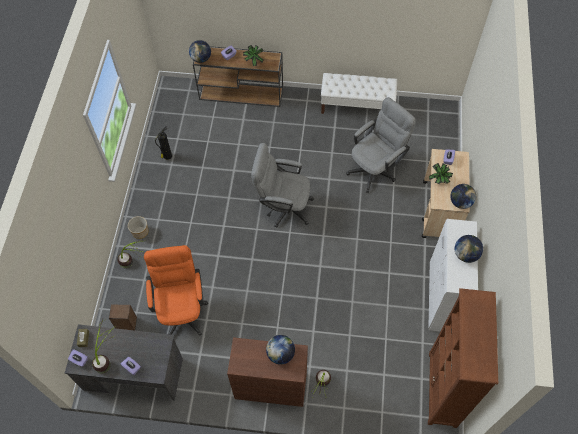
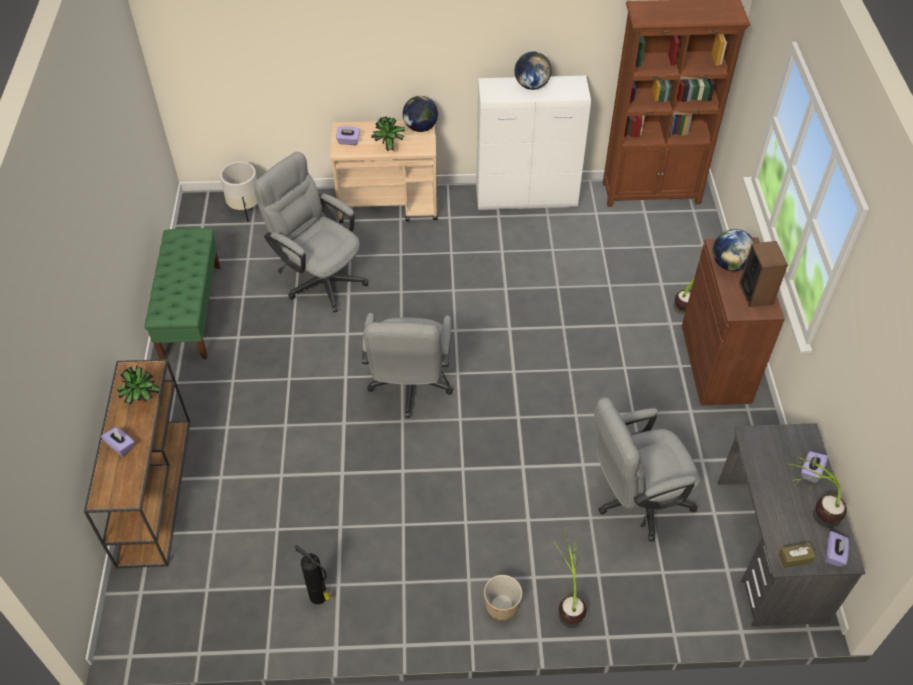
camera: 100 degrees left, 10 degrees down
speaker [109,305,137,331] -> speaker moved to [739,241,788,307]
orange office chair [144,245,208,336] -> grey office chair [594,397,700,541]
globe [189,40,211,63] -> none
white bench [321,73,397,114] -> green bench [145,228,221,360]
none -> white planter [220,162,258,222]

